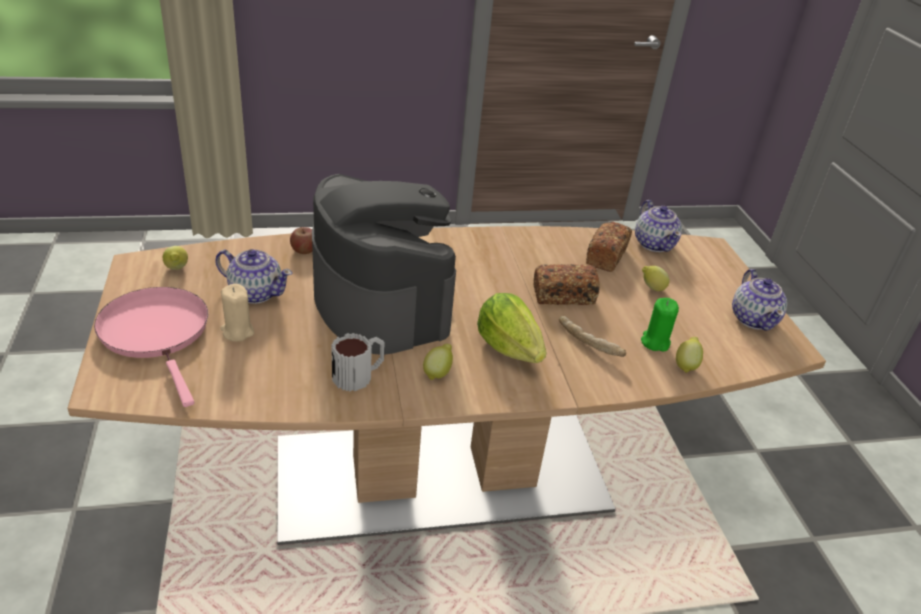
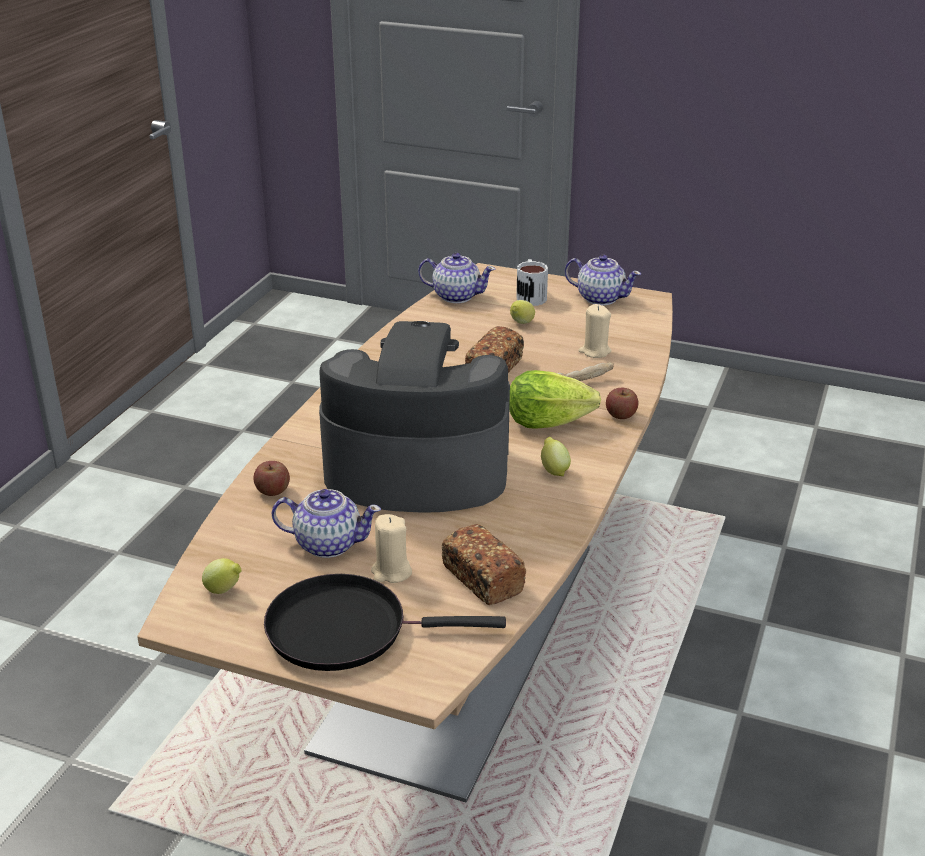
camera: 55 degrees left, 5 degrees down
pink frying pan [94,287,208,407] -> black frying pan [264,574,506,671]
teapot [215,249,292,304] -> teapot turned 45 degrees clockwise [272,489,381,558]
mug [331,333,385,392] -> mug moved to [516,259,548,306]
bread [586,221,632,272] -> bread moved to [442,524,526,605]
green candle [641,298,679,351] -> beige candle [578,304,612,358]
lemon [676,337,703,373] -> none
none -> apple [606,388,638,419]

